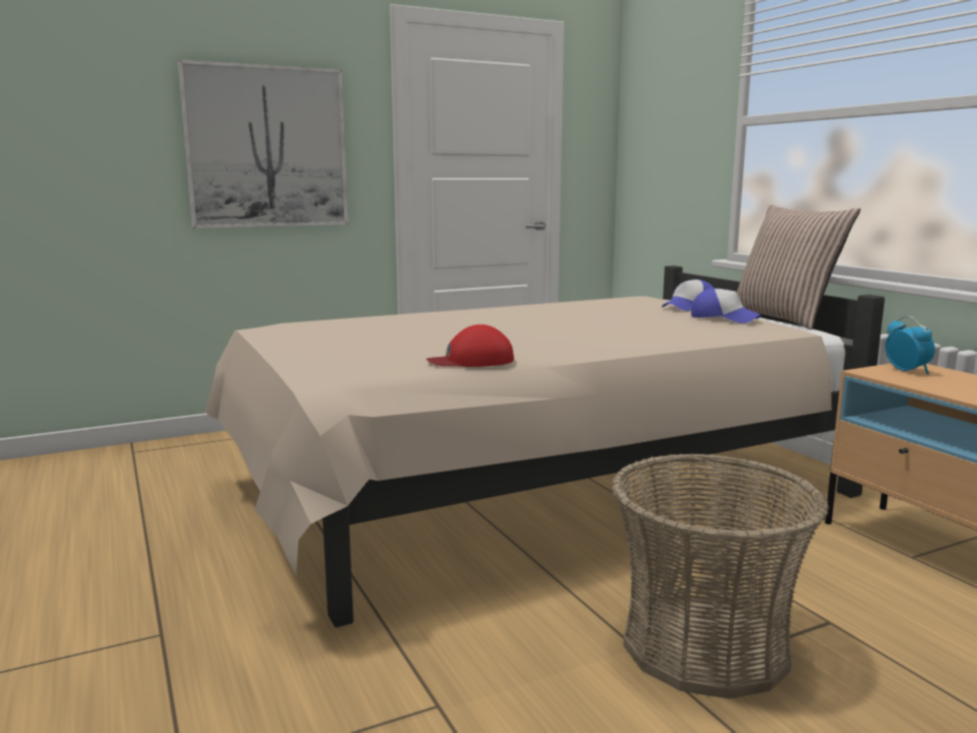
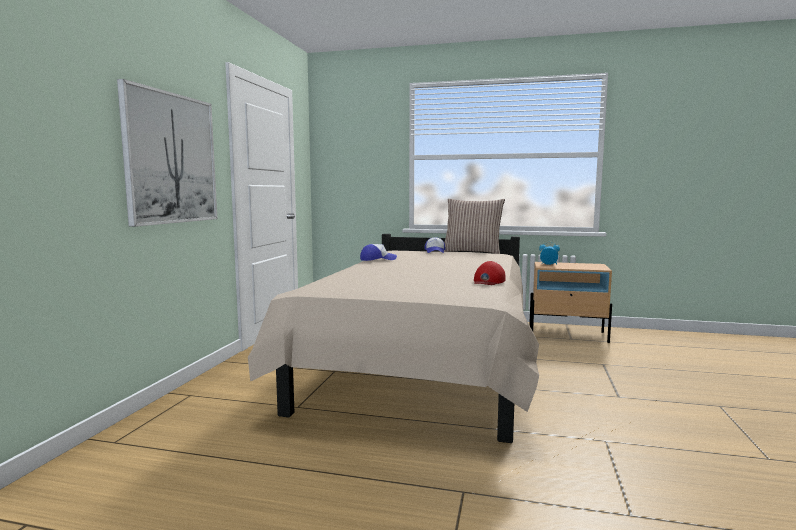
camera: 50 degrees left, 5 degrees down
basket [611,454,829,699] -> none
cap [691,288,761,323] -> cap moved to [360,244,397,261]

